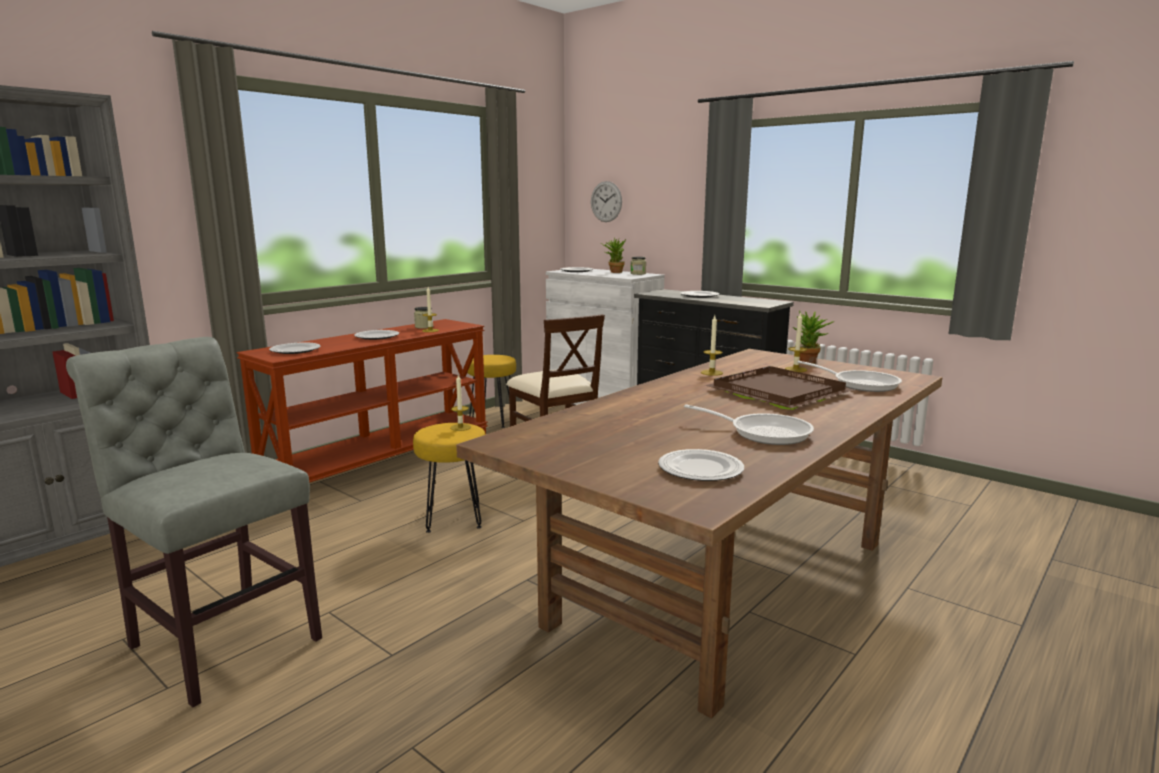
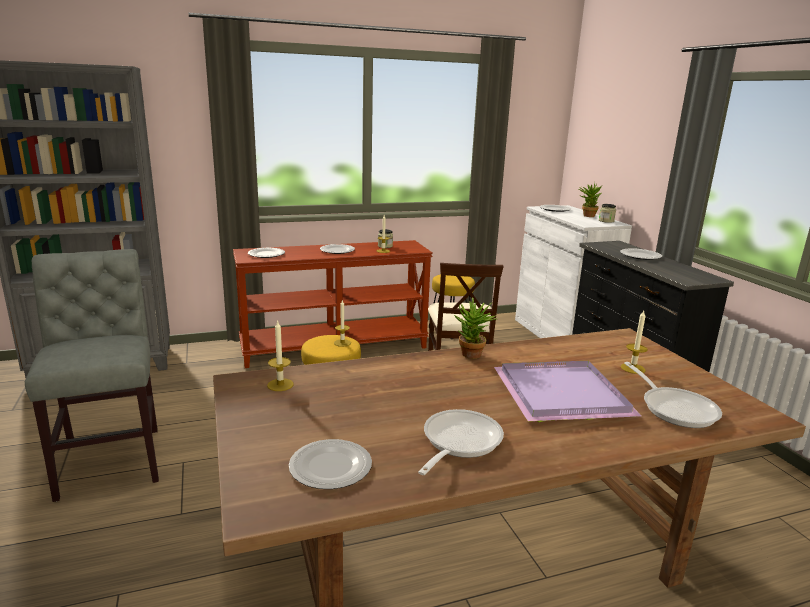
camera: 30 degrees right, 5 degrees up
wall clock [591,181,622,222] -> none
frying pan [684,404,814,445] -> frying pan turned 120 degrees counterclockwise [418,409,504,475]
candle [701,316,723,376] -> candle moved to [267,320,294,391]
brown tray [705,366,854,410] -> purple tray [494,361,642,422]
potted plant [793,311,835,364] -> potted plant moved to [454,298,497,359]

